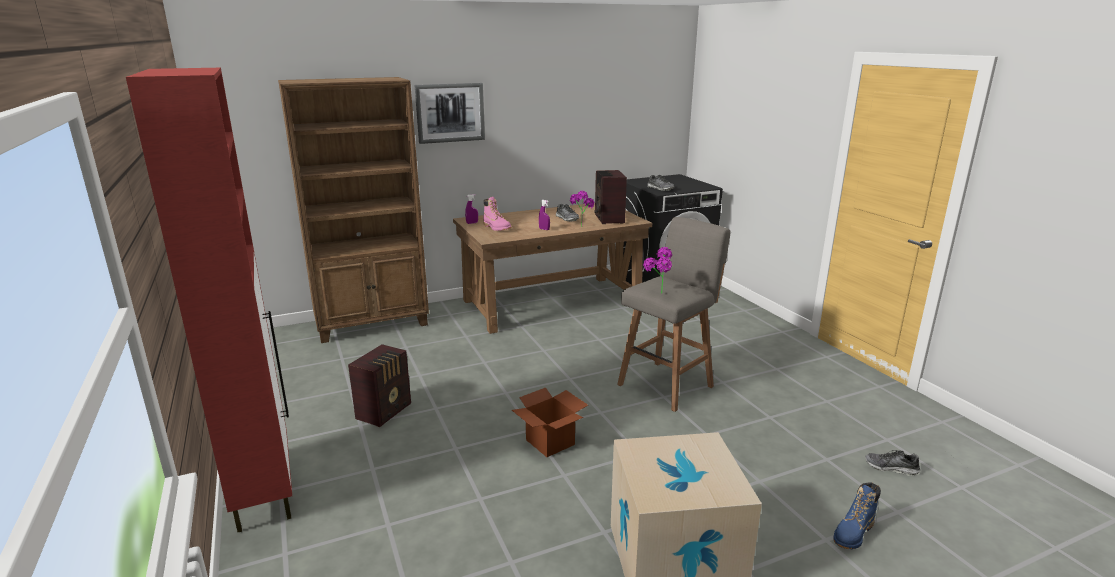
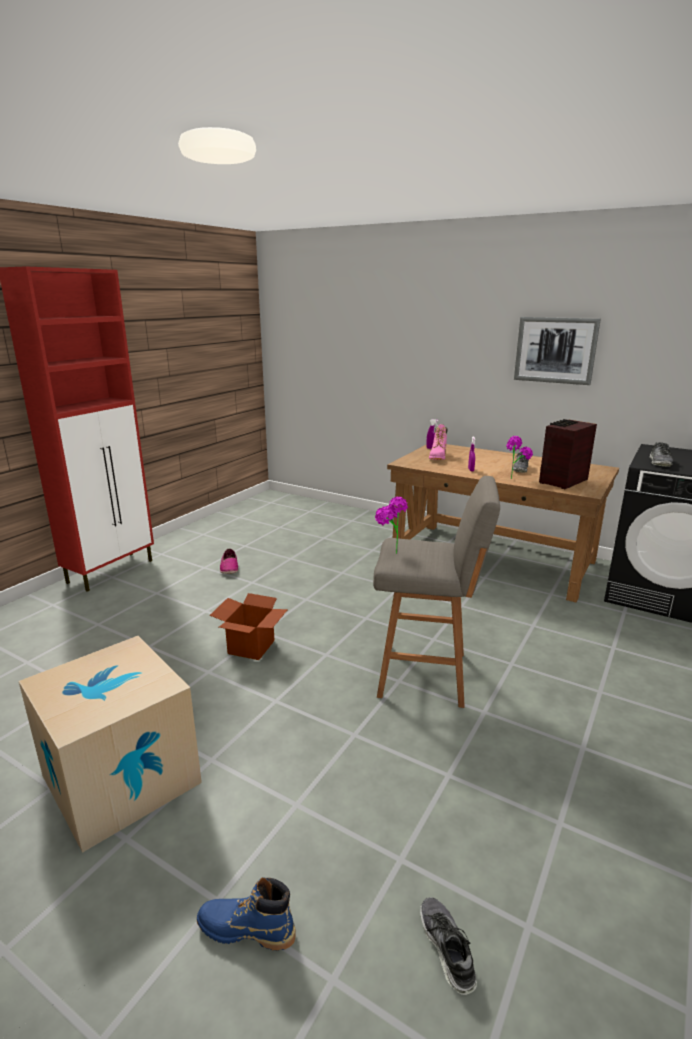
camera: 55 degrees right, 0 degrees up
brown bookcase [278,77,429,343] -> none
radio [348,344,411,427] -> shoe [220,549,238,574]
picture [415,83,485,144] -> picture moved to [514,317,601,385]

